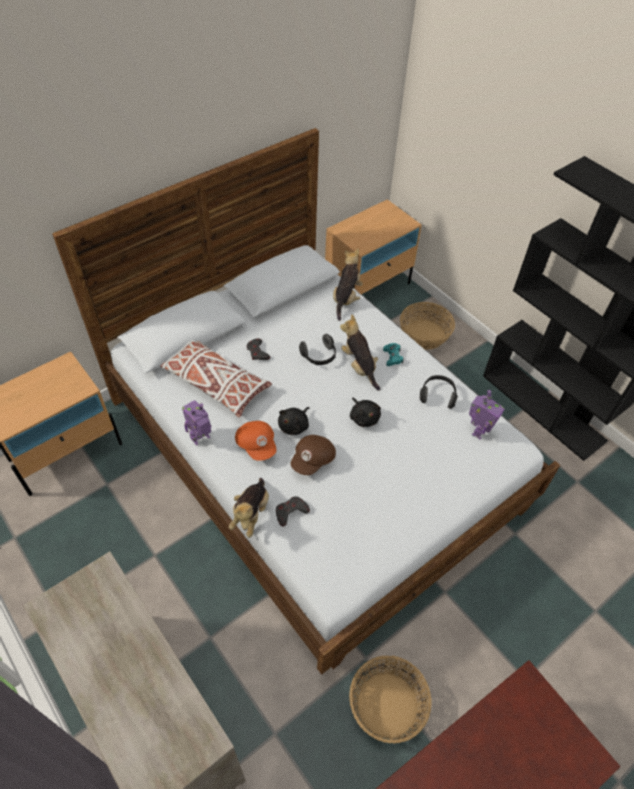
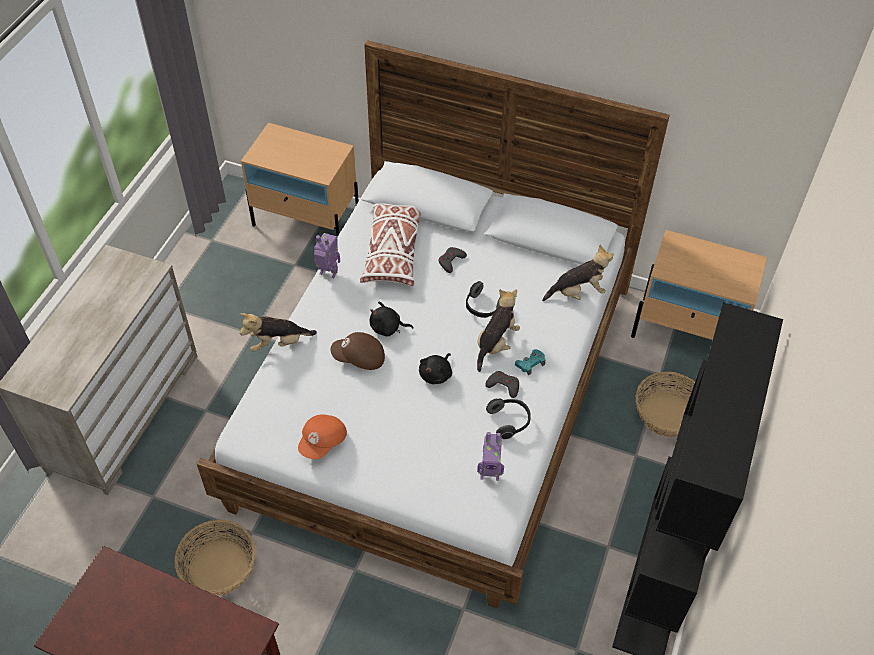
camera: 60 degrees right, 0 degrees up
orange cap [235,421,277,461] -> orange cap moved to [298,414,347,459]
grey game controller [276,496,310,527] -> grey game controller moved to [485,371,519,398]

